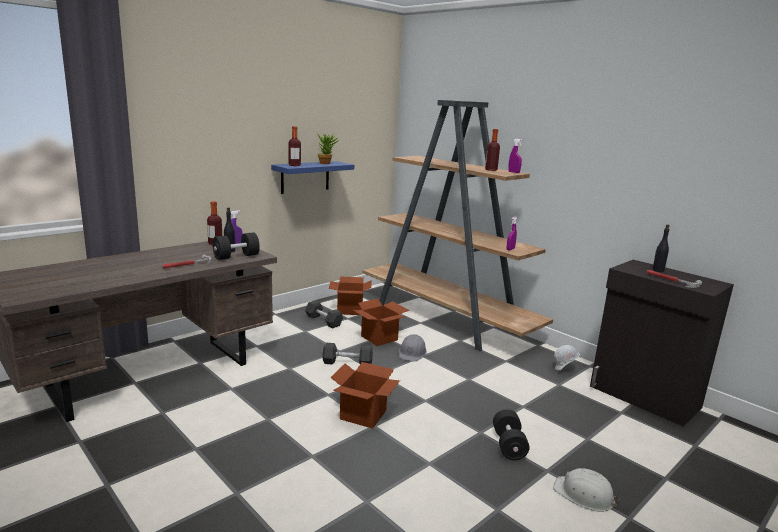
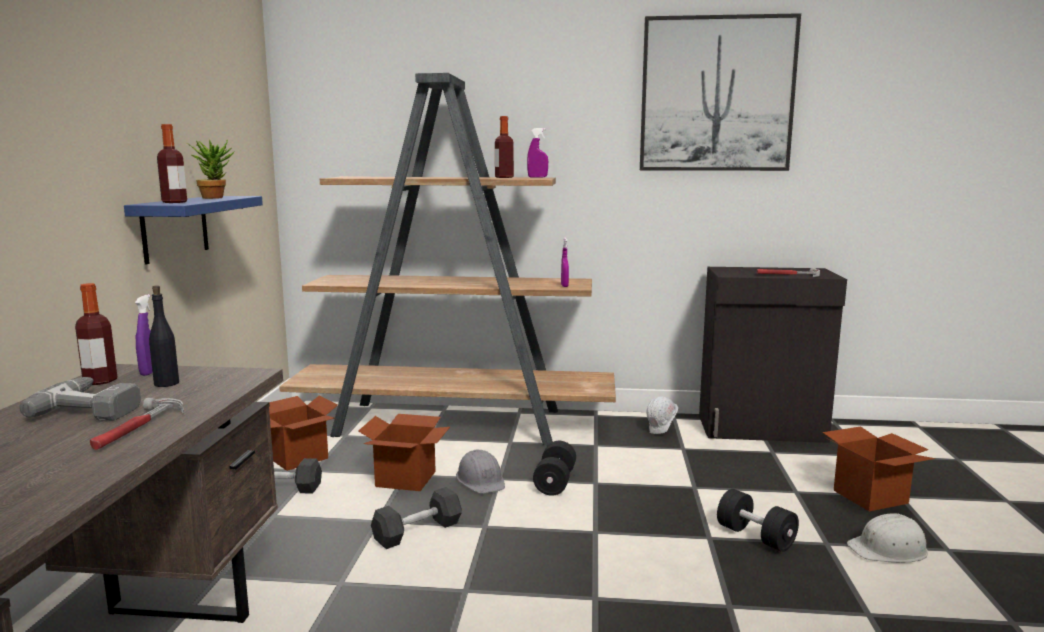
camera: 40 degrees left, 5 degrees down
black dumbbell [212,232,260,260] -> black dumbbell moved to [533,441,576,496]
cardboard box [330,362,400,429] -> cardboard box moved to [822,426,935,511]
black bottle [652,224,670,272] -> none
none -> power drill [20,377,141,421]
none -> picture [640,13,801,171]

